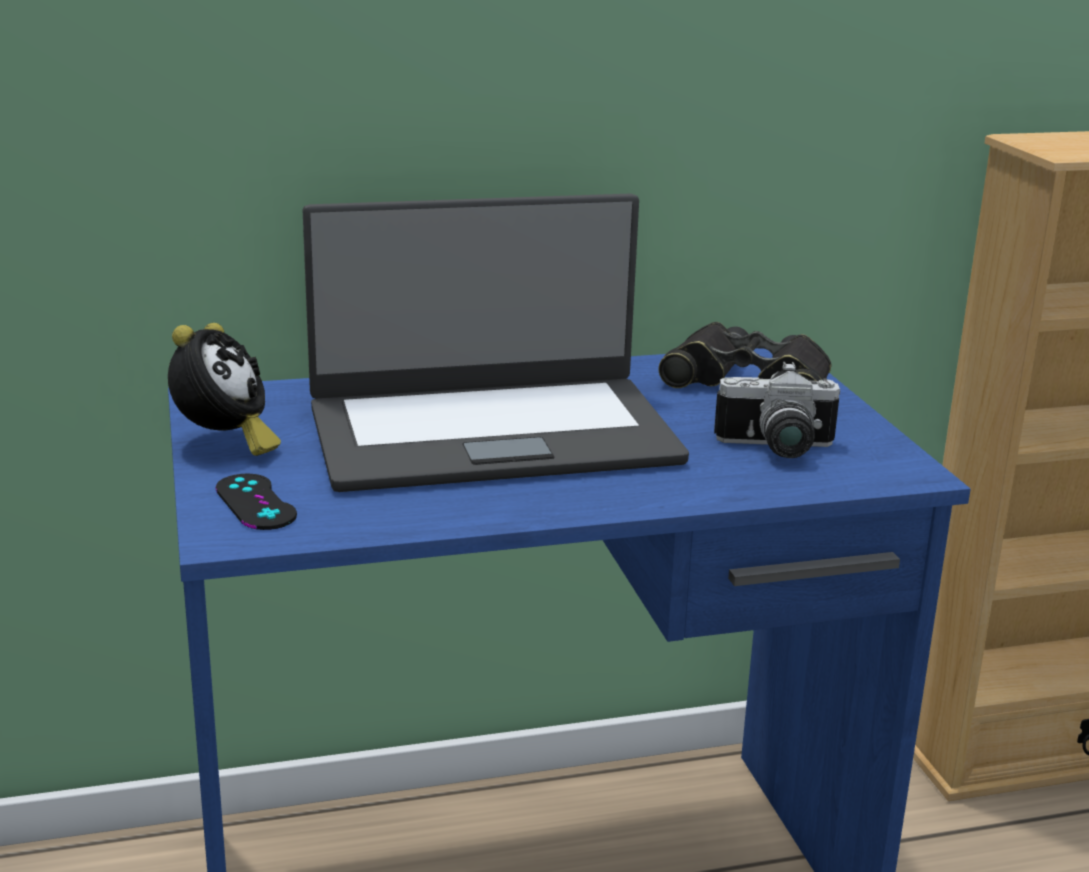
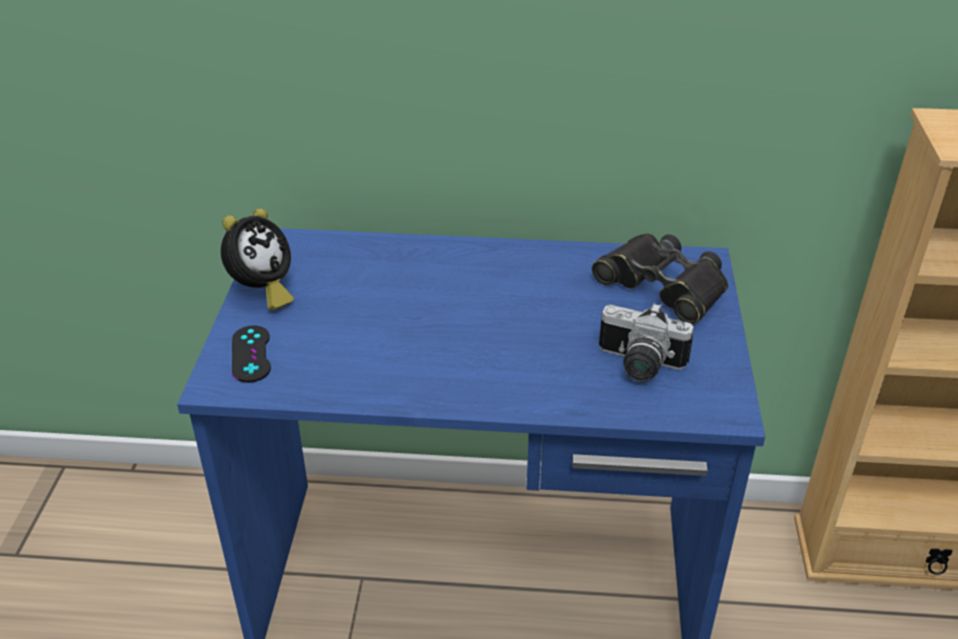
camera: 20 degrees right, 15 degrees up
laptop [303,193,689,492] -> none

